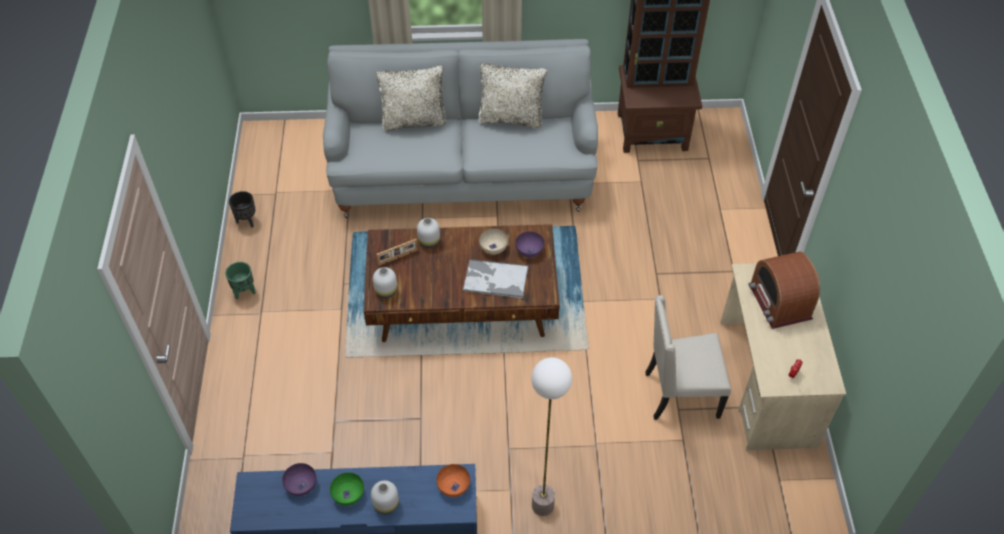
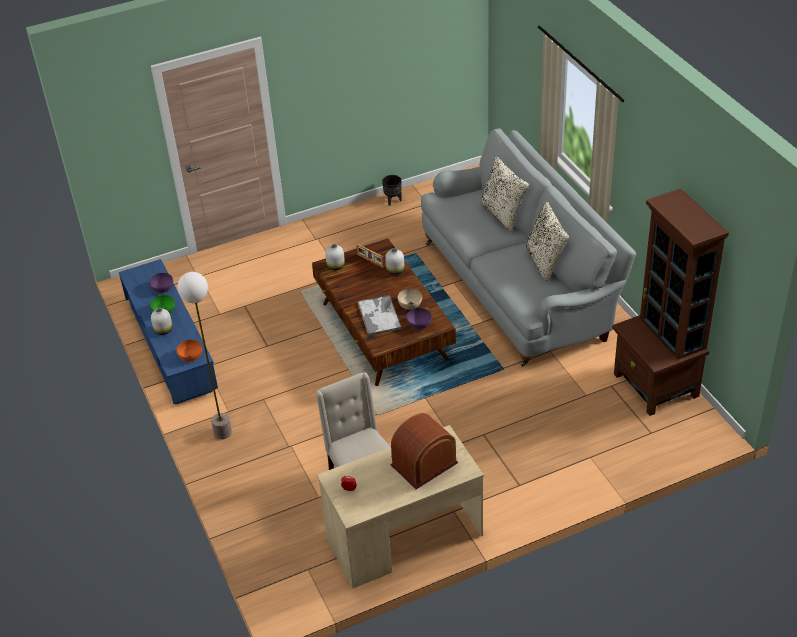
camera: 70 degrees right, 10 degrees down
green planter [225,262,256,300] -> none

